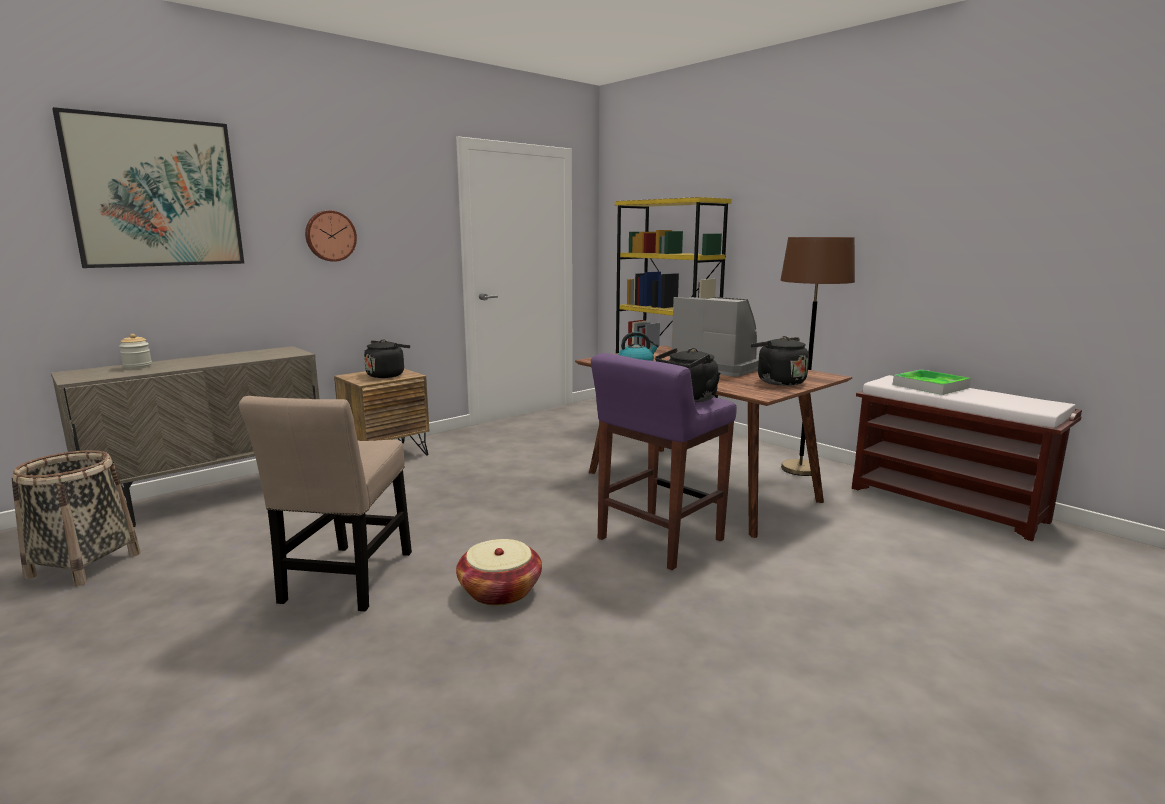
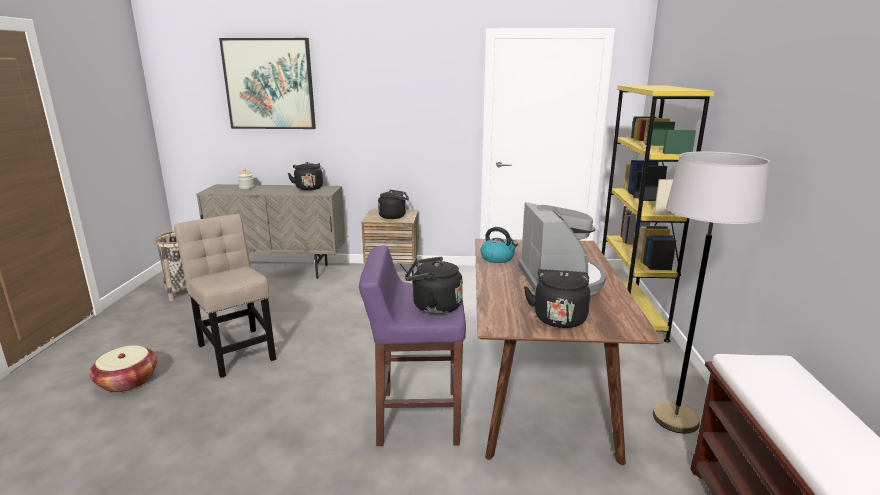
camera: 45 degrees right, 5 degrees up
beige chair [239,396,412,611] -> beige chair turned 90 degrees clockwise [174,214,276,378]
wall clock [305,210,357,262] -> none
basket [456,539,542,606] -> basket moved to [90,345,157,393]
brown floor lamp [780,237,855,476] -> grey floor lamp [653,151,770,434]
tray [893,369,971,395] -> none
none -> black kettle [288,162,323,190]

